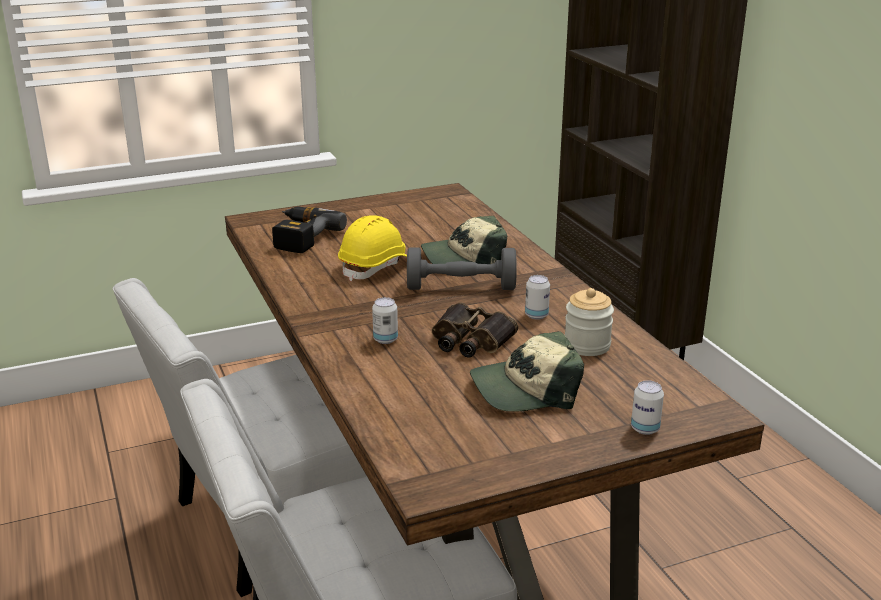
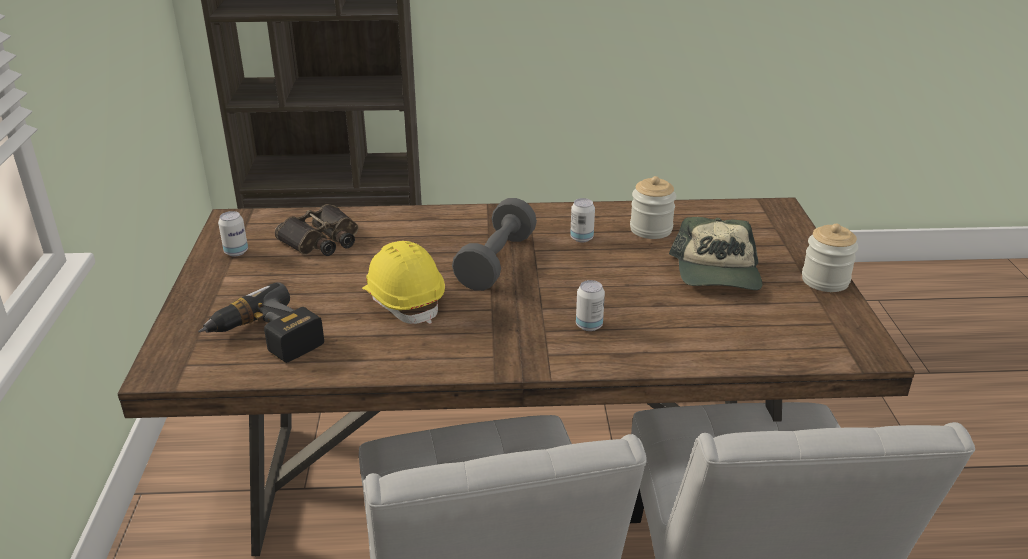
camera: 70 degrees left, 5 degrees up
cap [421,216,507,264] -> none
binoculars [432,303,518,358] -> binoculars moved to [275,204,358,256]
can [631,380,664,435] -> can moved to [218,211,248,256]
none -> jar [802,224,858,292]

